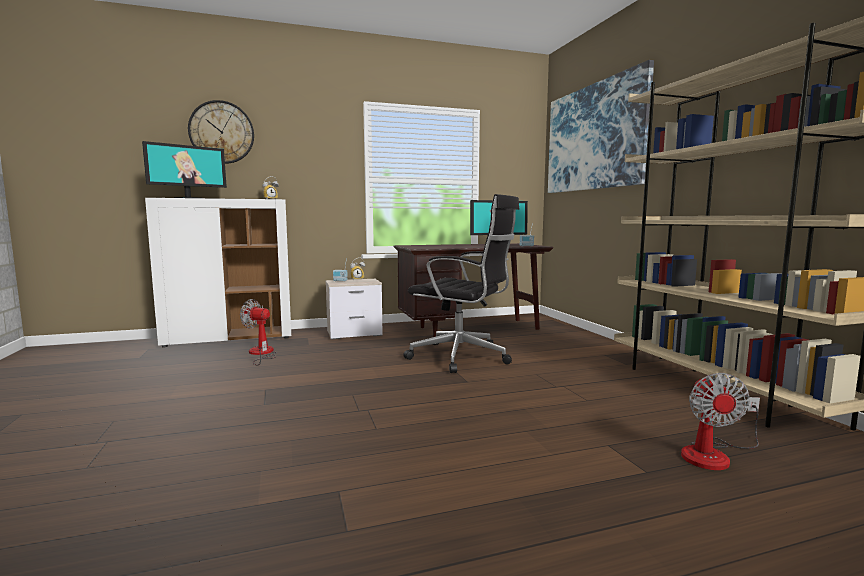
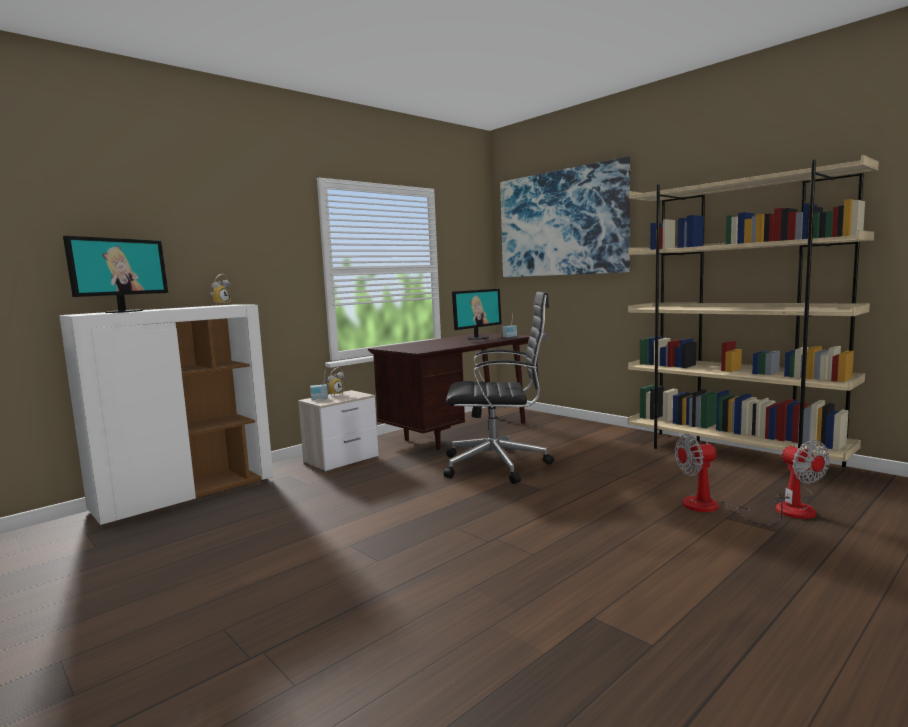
camera: 25 degrees left, 0 degrees up
wall clock [188,100,254,164] -> none
fan [240,299,277,366] -> fan moved to [675,434,793,525]

